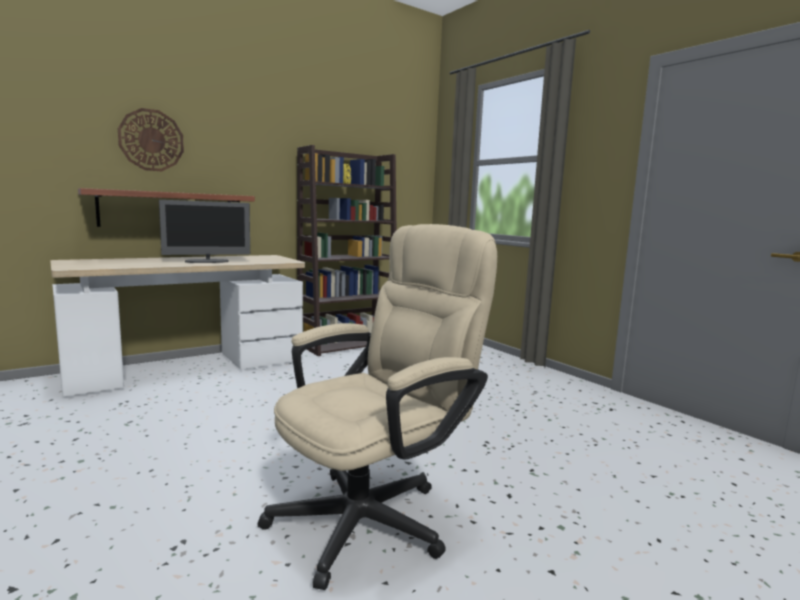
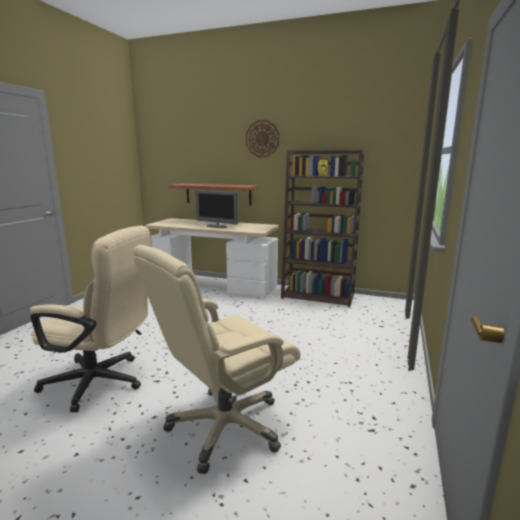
camera: 55 degrees right, 5 degrees up
wall clock [118,108,184,171] -> wall clock moved to [246,120,279,157]
none -> beige office chair [133,245,301,474]

